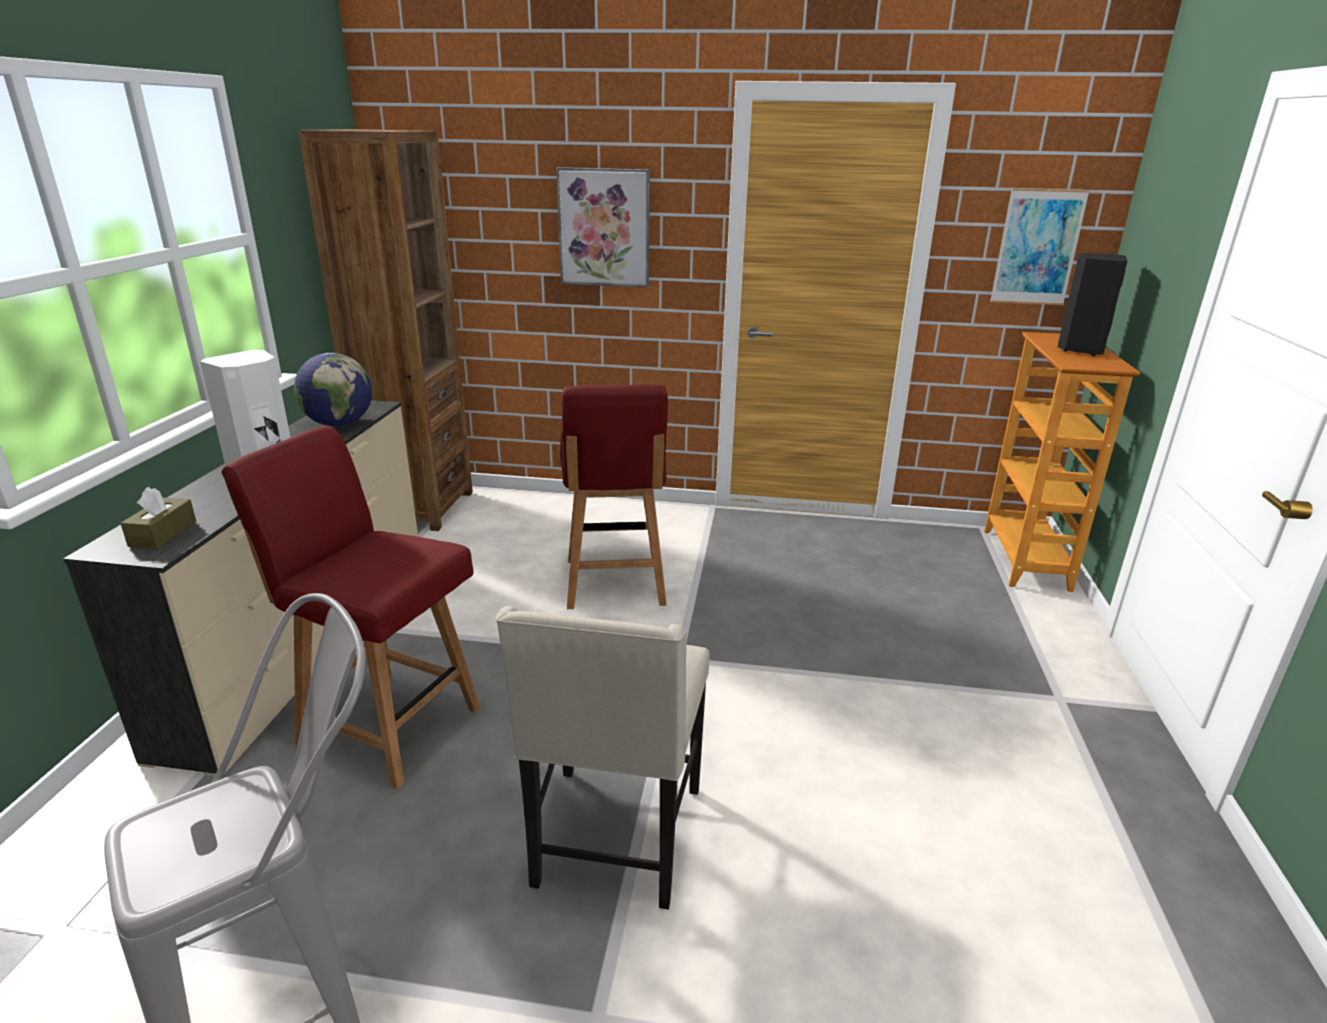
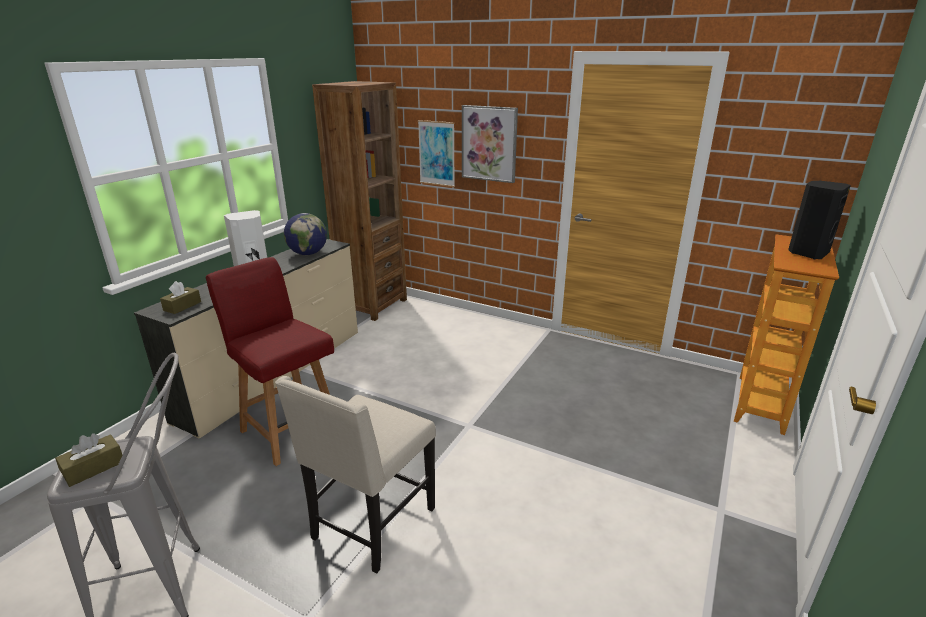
camera: 20 degrees right, 0 degrees up
red chair [560,385,668,609] -> none
picture [990,188,1090,305] -> picture moved to [418,120,455,187]
none -> brown tissue box [55,434,122,487]

